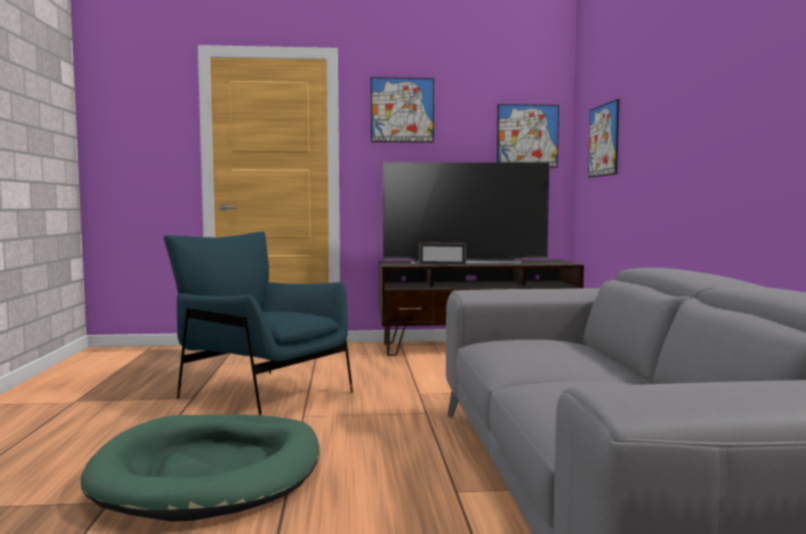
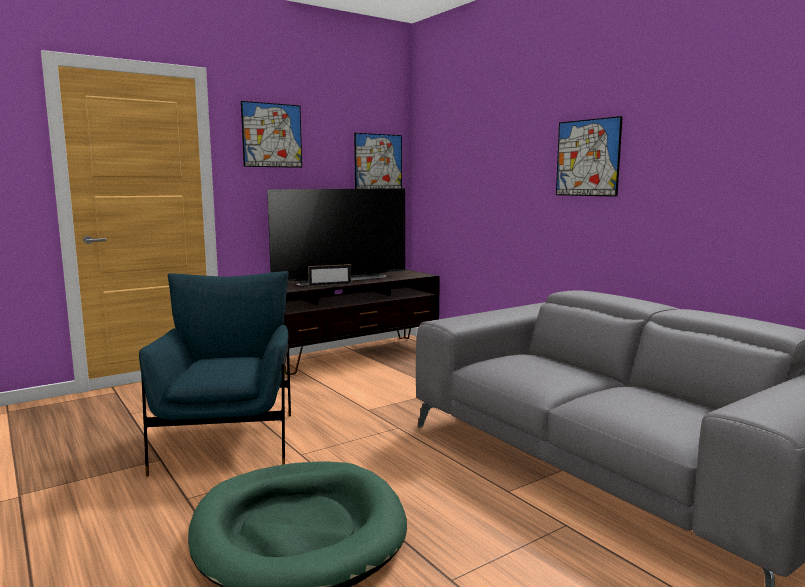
camera: 30 degrees left, 5 degrees up
blue armchair [164,231,353,415] -> blue armchair turned 75 degrees clockwise [139,271,291,477]
picture [588,99,620,178] -> picture moved to [556,116,623,197]

